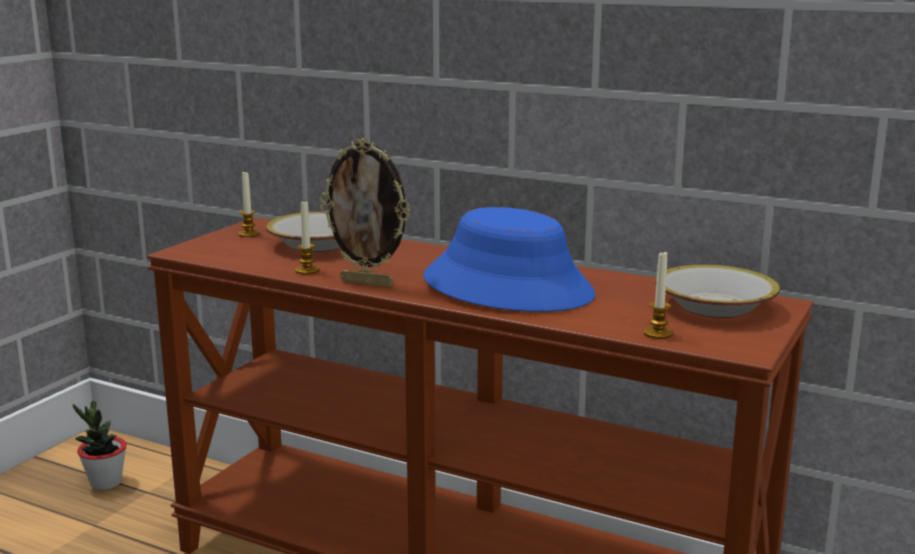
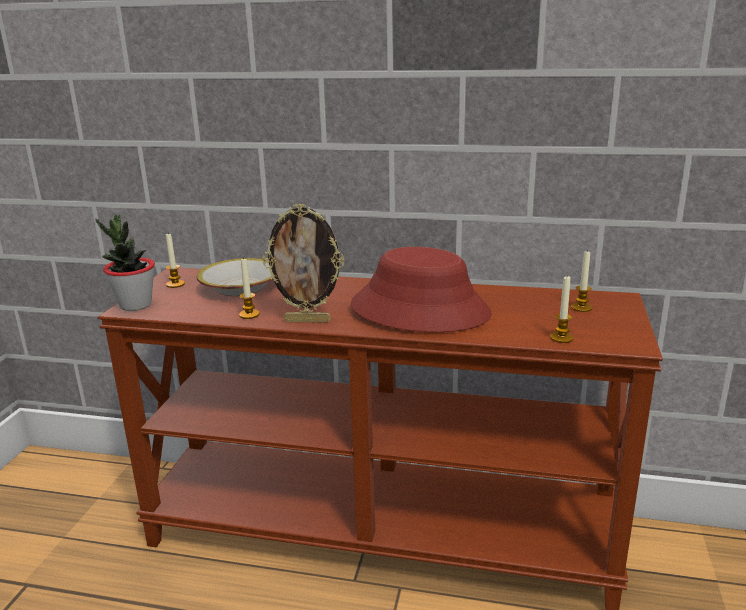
camera: 15 degrees left, 5 degrees up
potted plant [73,401,127,490] -> potted plant moved to [95,215,155,311]
blue hat [423,207,595,312] -> red hat [351,247,492,332]
bowl [655,265,780,318] -> candle [571,249,592,312]

